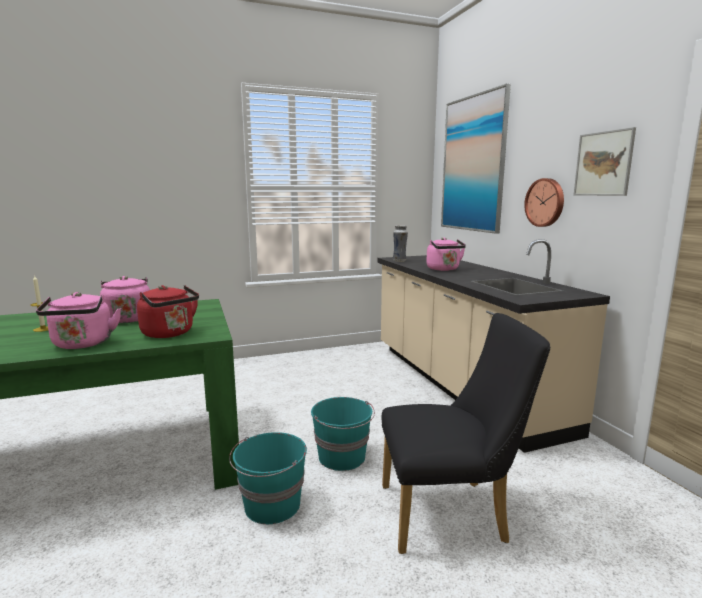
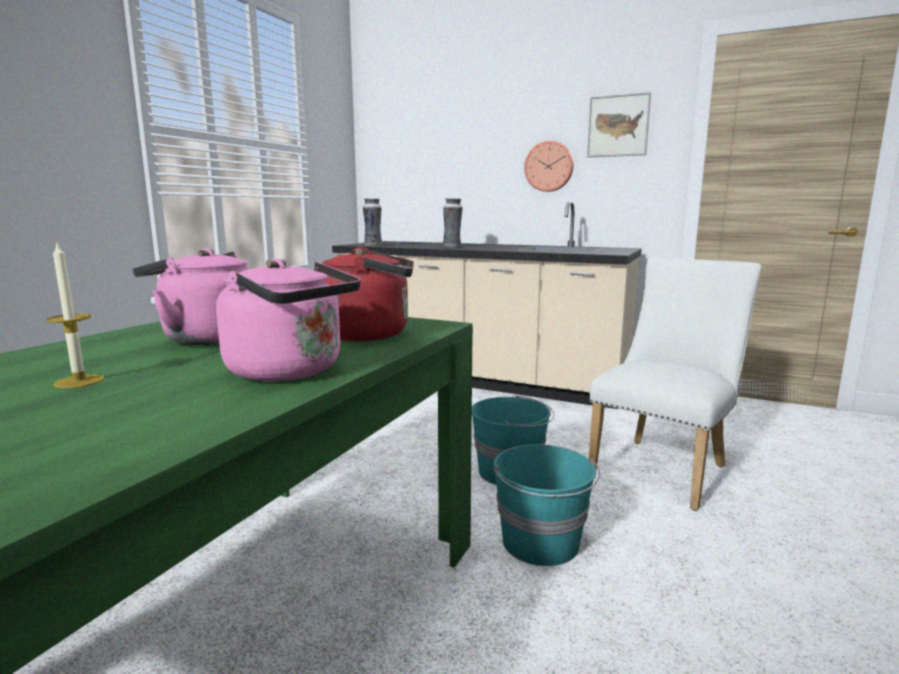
camera: 45 degrees left, 0 degrees up
black chair [382,313,550,554] -> white chair [589,257,762,511]
pink kettle [426,237,466,271] -> vase [443,198,463,247]
picture [441,83,511,234] -> none

